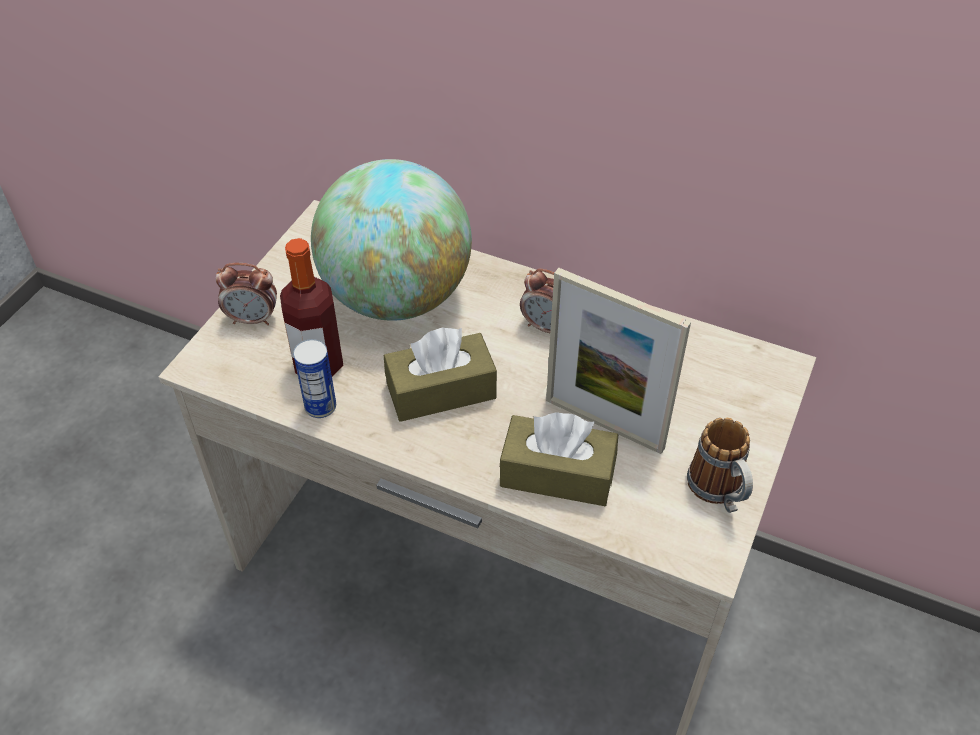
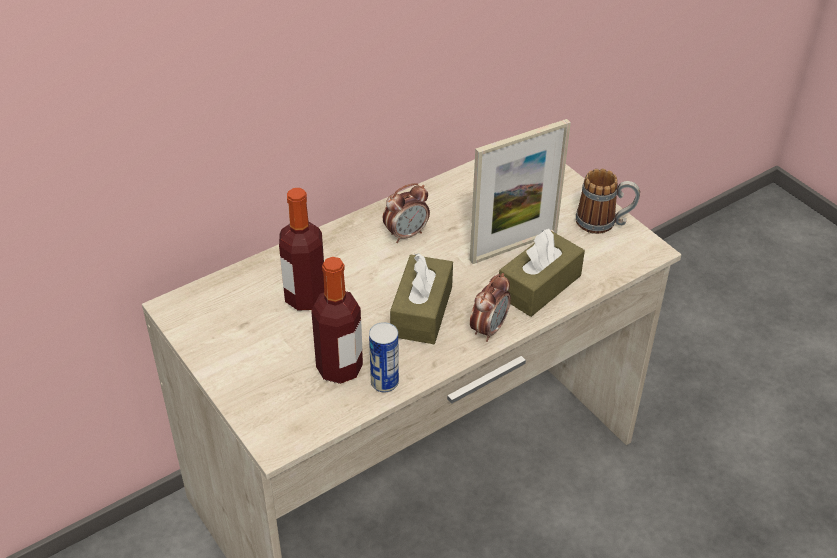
camera: 60 degrees left, 5 degrees down
alarm clock [216,263,277,325] -> alarm clock moved to [470,273,511,342]
globe [311,159,472,321] -> bottle [279,188,324,311]

